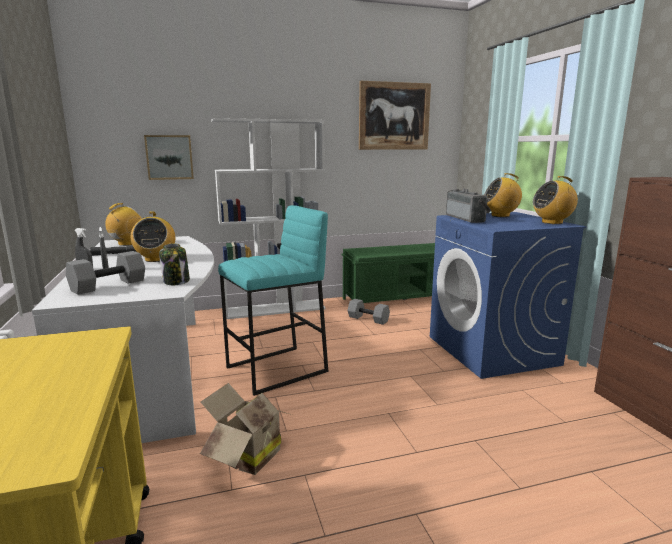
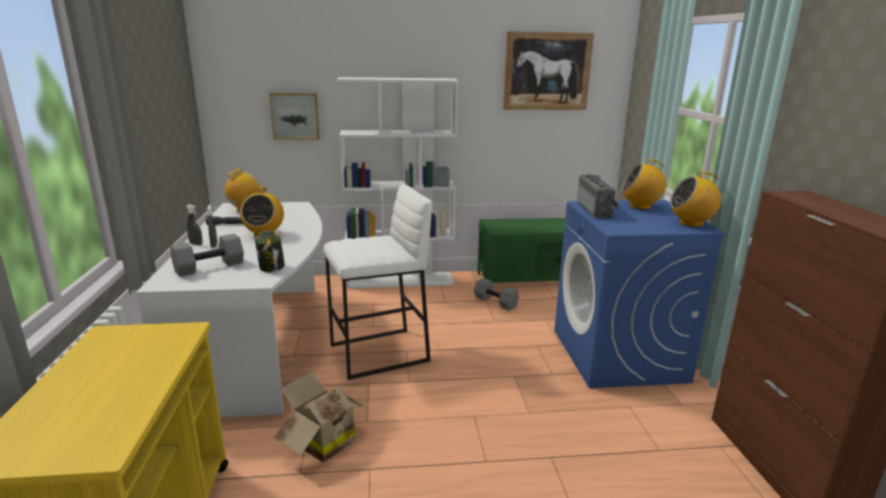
camera: 10 degrees right, 5 degrees up
turquoise stool [218,205,329,396] -> white stool [323,185,432,380]

